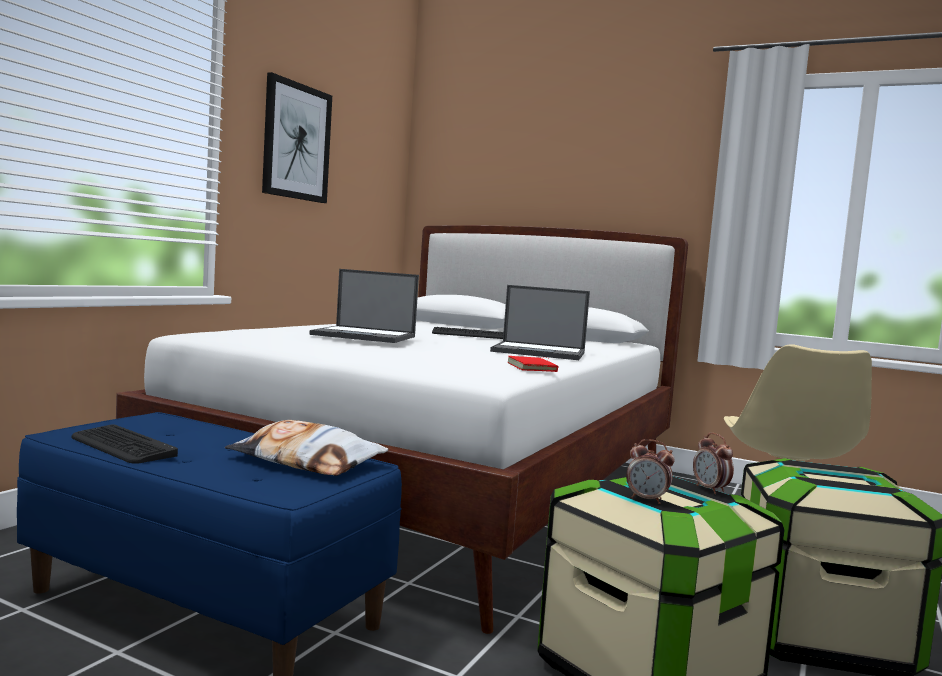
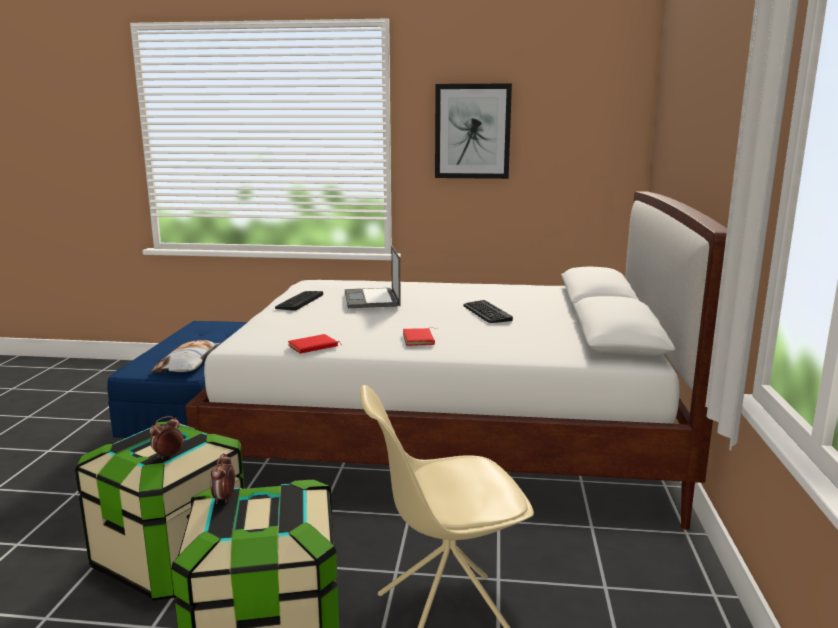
camera: 70 degrees right, 10 degrees up
keyboard [72,424,178,464] -> keyboard moved to [275,291,323,311]
laptop [490,285,590,360] -> red book [403,327,437,346]
alarm clock [626,439,675,504] -> alarm clock moved to [210,453,235,504]

